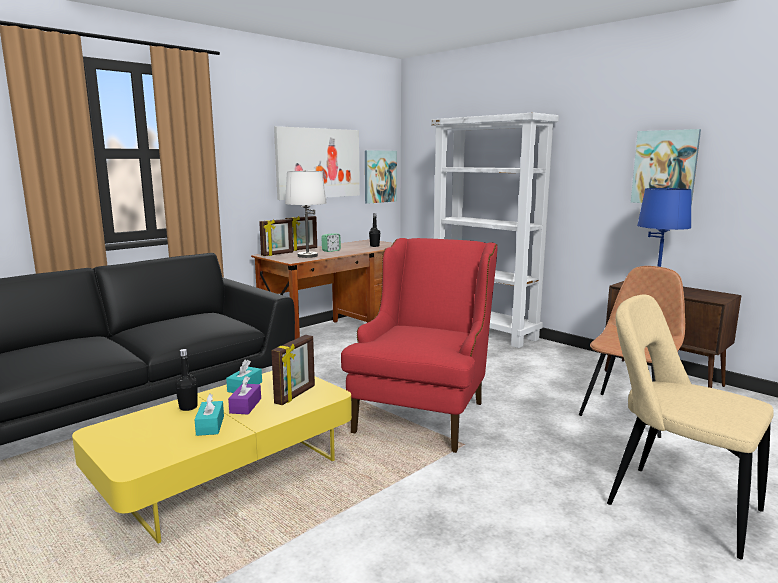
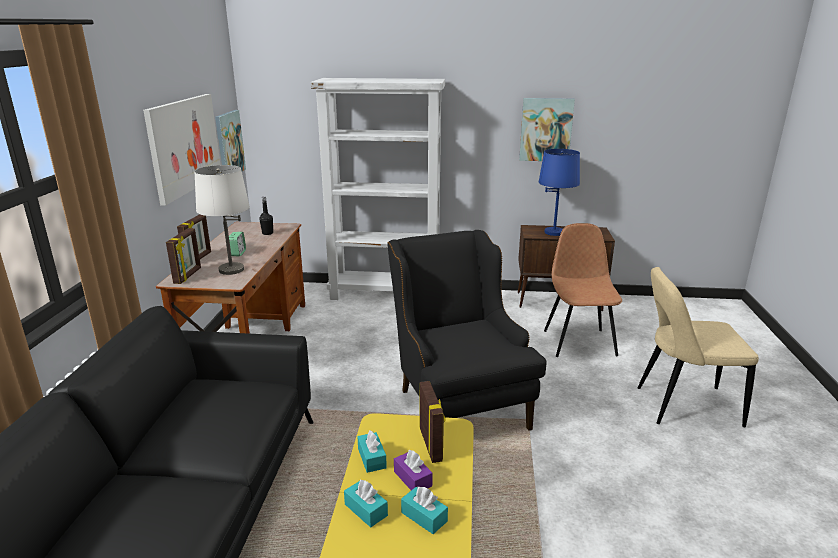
camera: 40 degrees left, 10 degrees up
black bottle [175,349,198,411] -> turquoise tissue box [344,480,388,527]
red armchair [341,238,498,453] -> black armchair [387,230,547,431]

